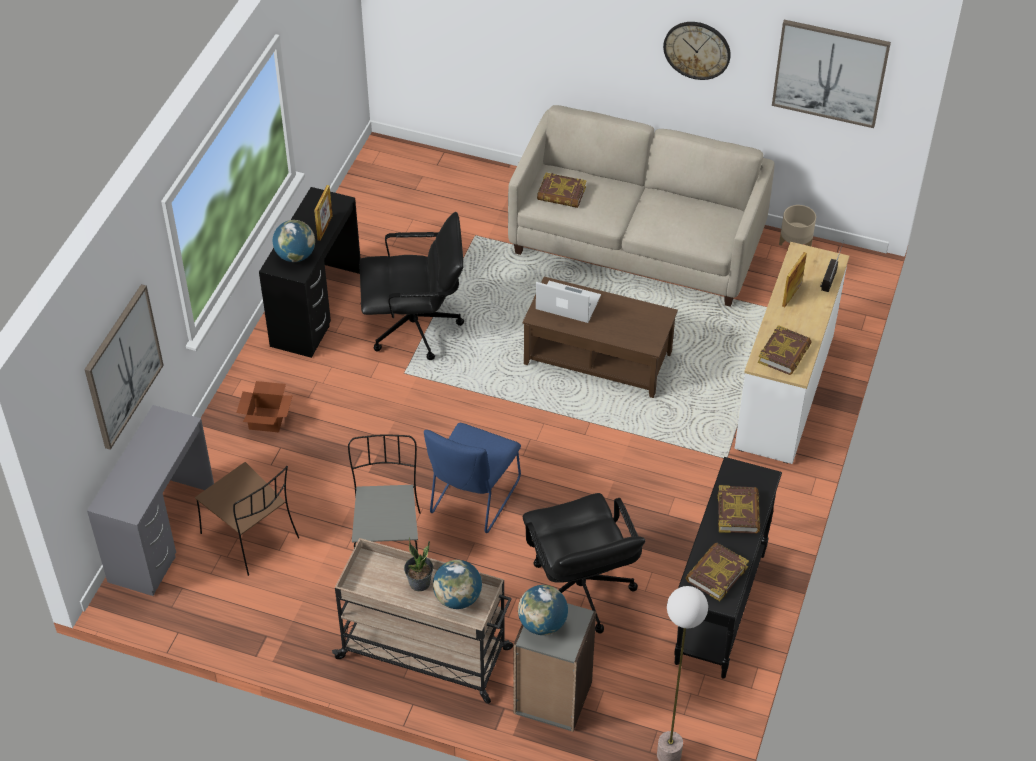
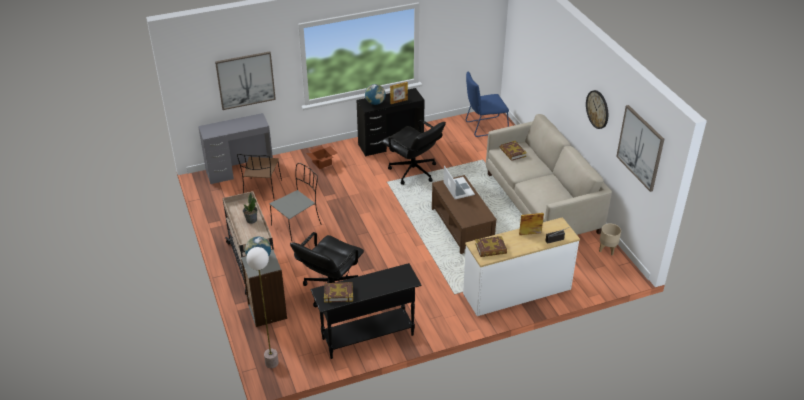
camera: 50 degrees right, 10 degrees down
blue chair [424,423,521,533] -> blue chair moved to [466,72,509,137]
globe [433,560,482,609] -> none
book [717,485,760,534] -> none

